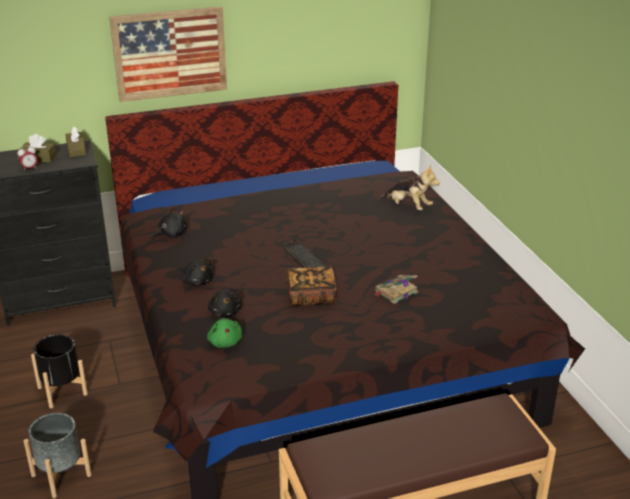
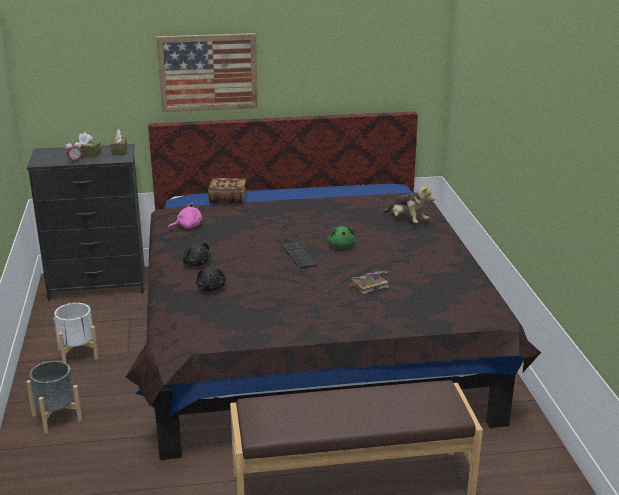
camera: 10 degrees right, 5 degrees down
black planter [31,334,88,408] -> white planter [54,303,99,363]
black plush toy [150,207,187,239] -> pink plush toy [168,203,202,229]
green plush toy [207,318,242,348] -> green plush toy moved to [328,226,355,248]
book [287,266,337,307] -> book moved to [208,178,247,203]

